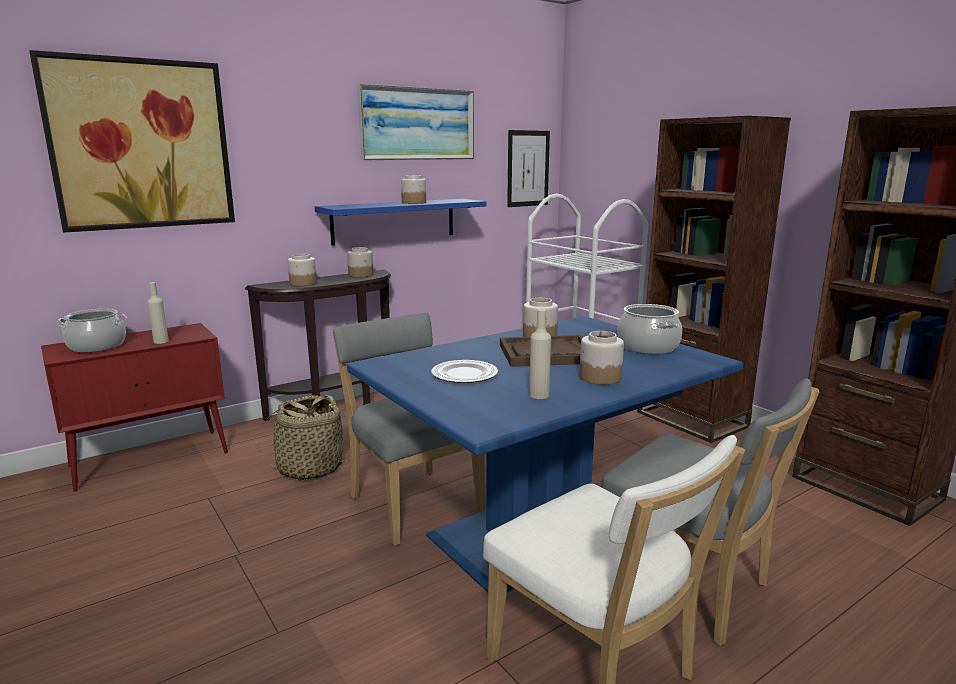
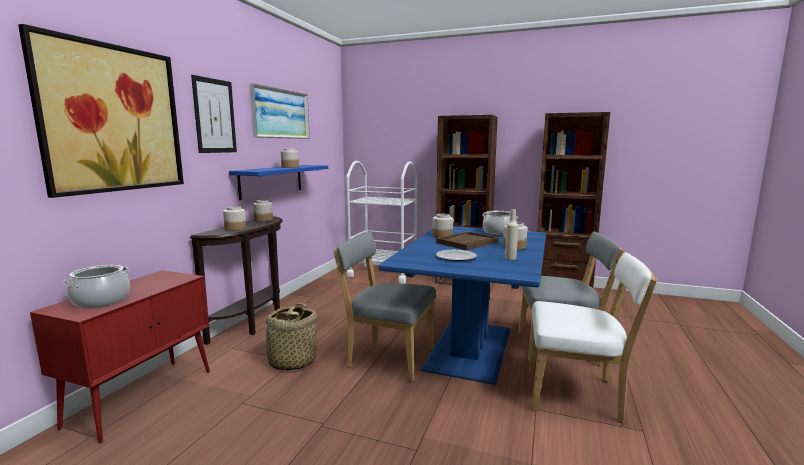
camera: 35 degrees left, 5 degrees down
beige bottle [147,282,169,344] -> none
picture [507,130,550,207] -> picture moved to [191,75,237,153]

